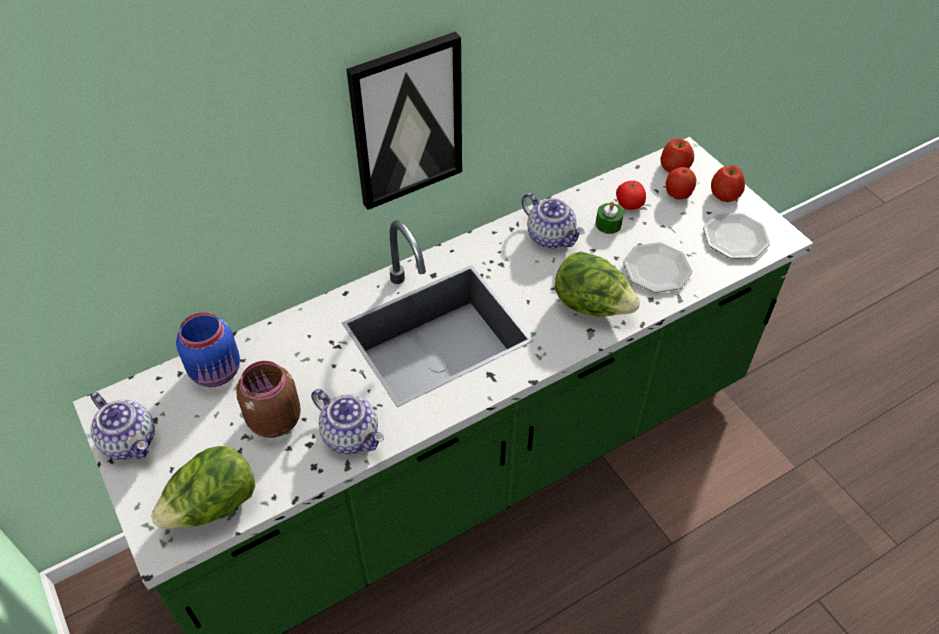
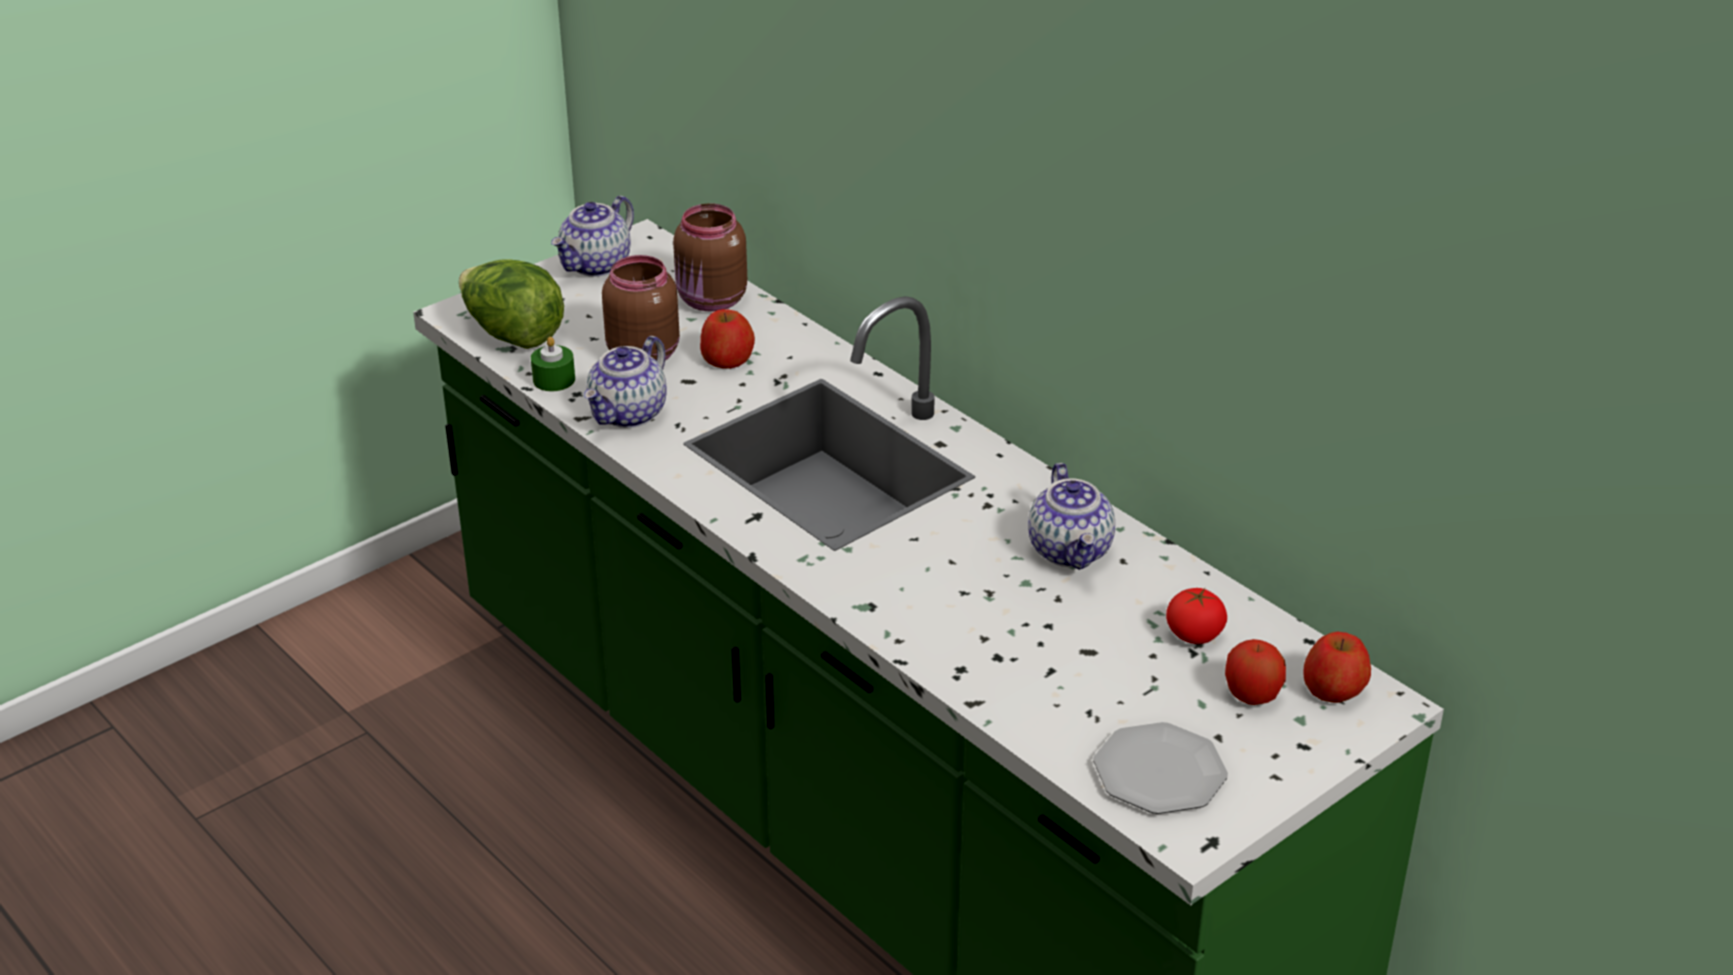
camera: 80 degrees right, 15 degrees down
blue jar [176,312,240,387] -> brown jar [673,204,747,311]
picture [346,32,462,210] -> none
teapot [522,193,585,248] -> teapot turned 45 degrees counterclockwise [1028,463,1115,570]
lettuce [555,251,640,316] -> none
green candle [596,201,624,234] -> green candle moved to [531,337,575,391]
plate [623,242,692,293] -> none
apple [711,165,745,202] -> apple moved to [700,309,755,369]

